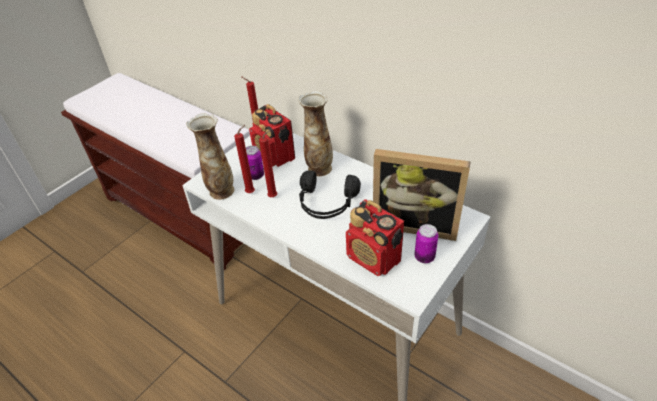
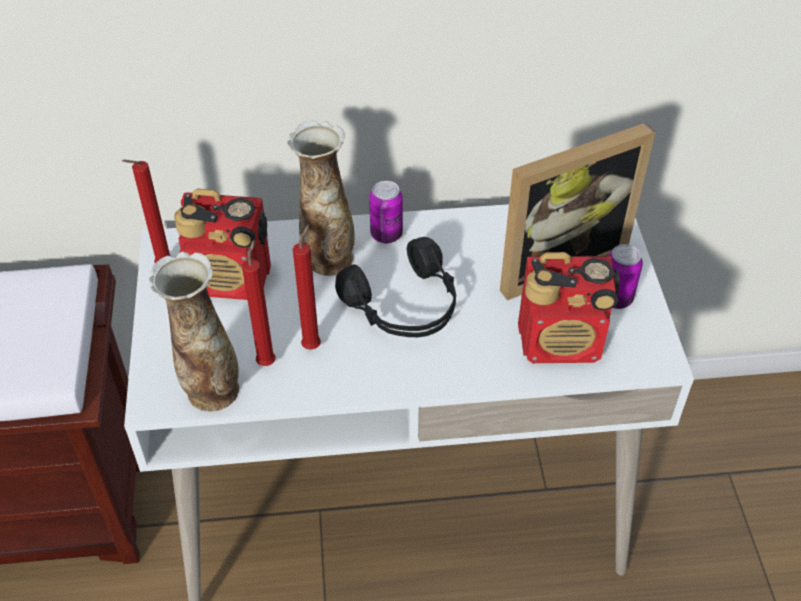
camera: 45 degrees left, 5 degrees up
can [246,146,264,180] -> can moved to [369,181,403,243]

